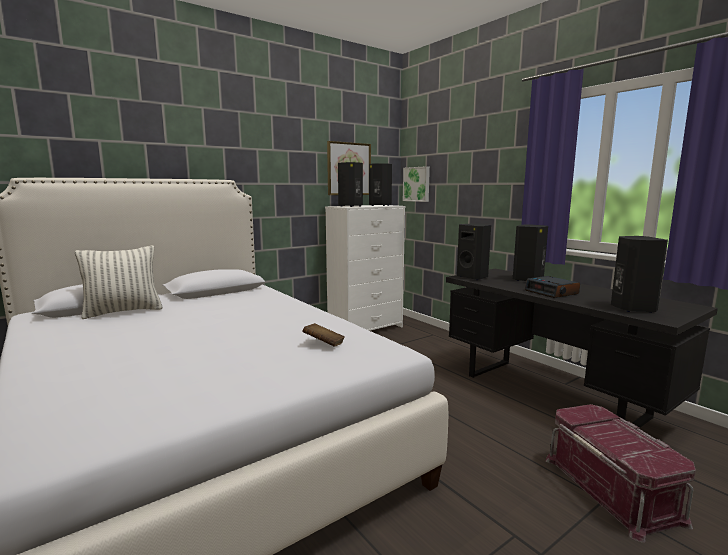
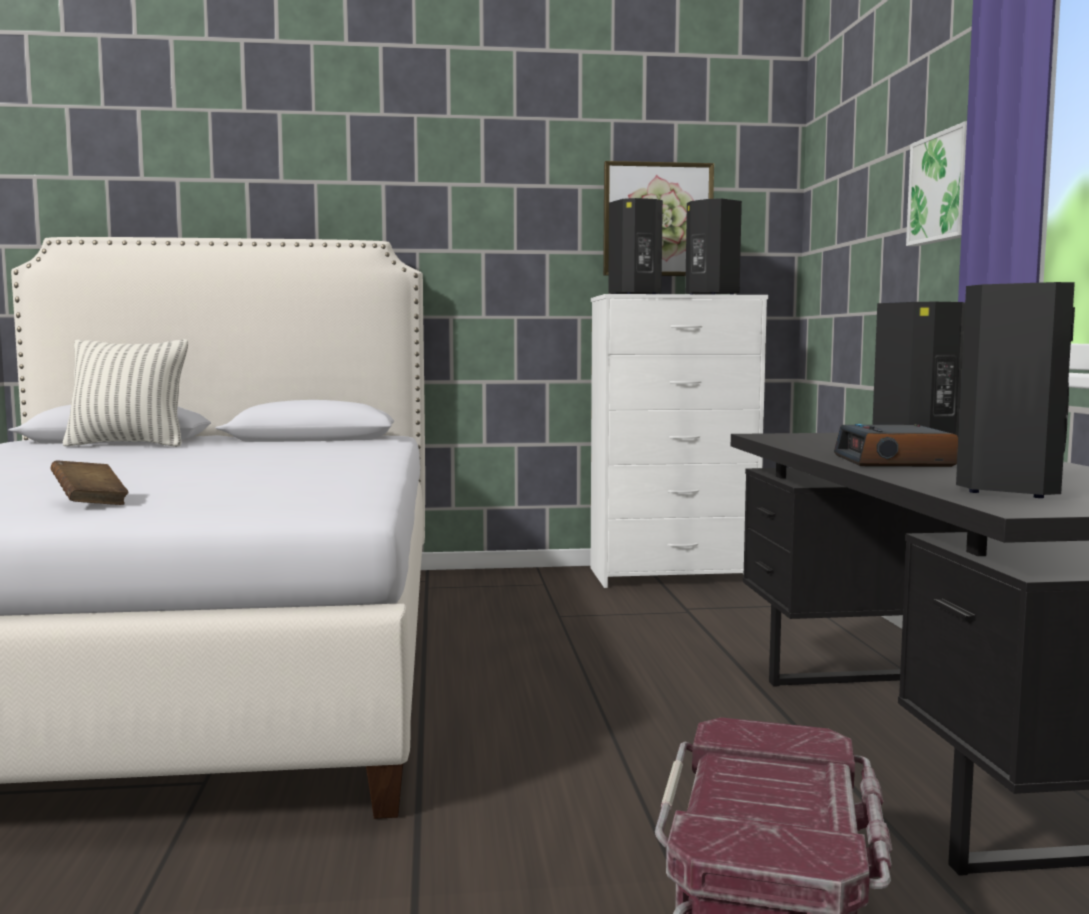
camera: 30 degrees right, 5 degrees down
brown book [303,323,345,347] -> brown book moved to [51,460,128,505]
picture [403,166,430,202] -> picture moved to [906,121,967,246]
black speaker [457,224,491,280] -> none

